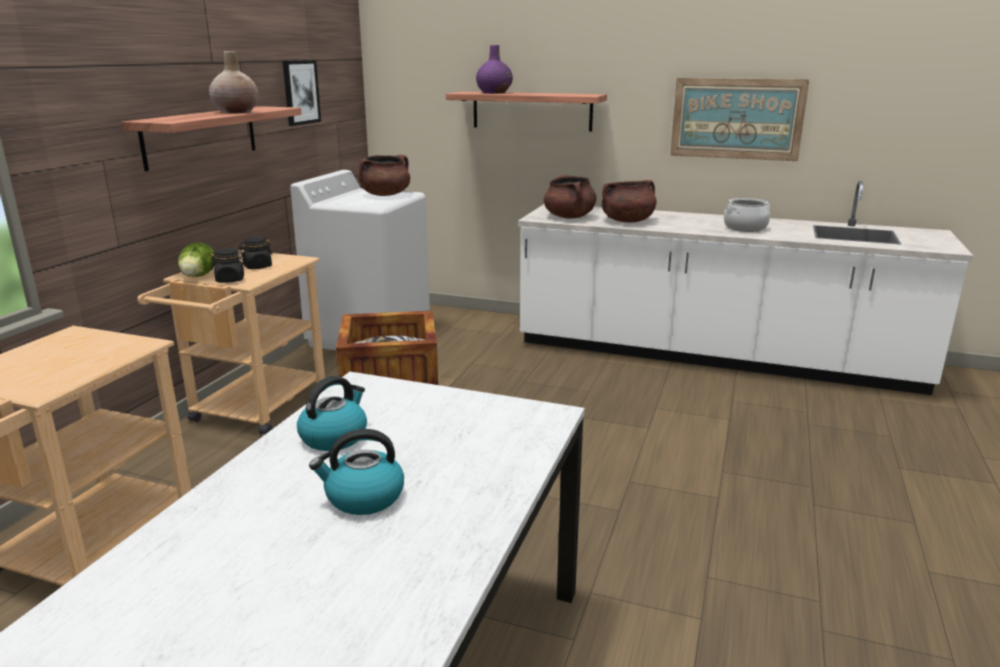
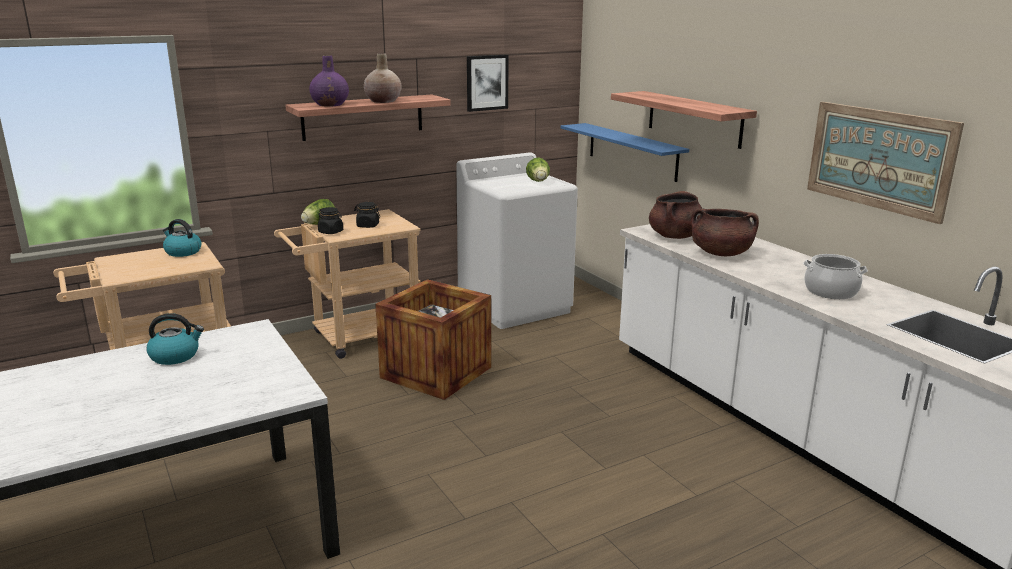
camera: 40 degrees right, 0 degrees up
kettle [309,429,404,515] -> kettle moved to [163,219,202,257]
brown cooking pot [358,155,410,196] -> lettuce [526,158,550,182]
purple vase [476,45,513,94] -> purple vase moved to [309,55,349,107]
none -> blue shelf [560,123,689,182]

